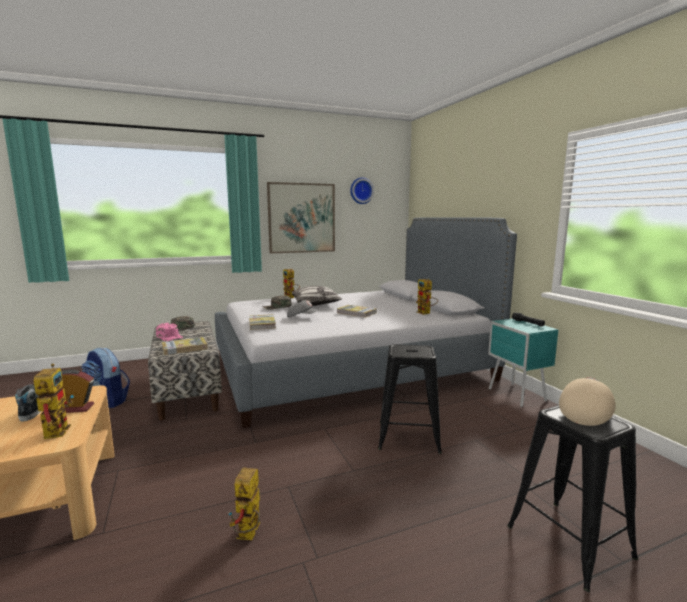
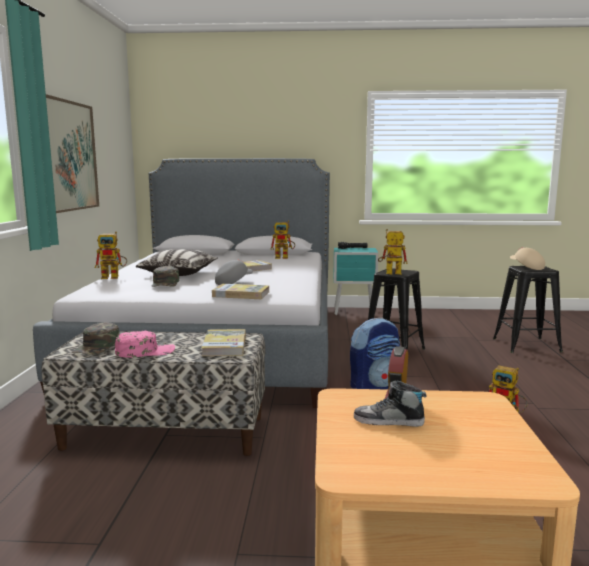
camera: 65 degrees left, 0 degrees up
toy robot [34,364,74,439] -> toy robot moved to [378,229,407,275]
backpack [81,348,130,408] -> backpack moved to [350,318,400,389]
wall clock [350,177,374,204] -> none

